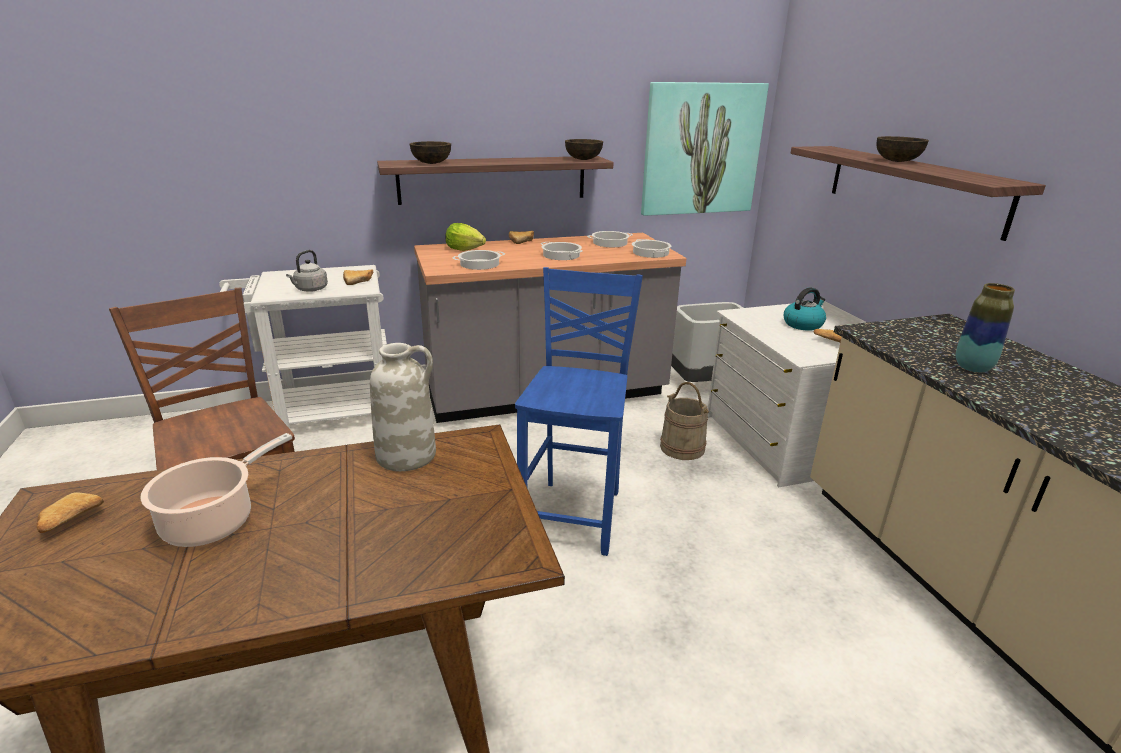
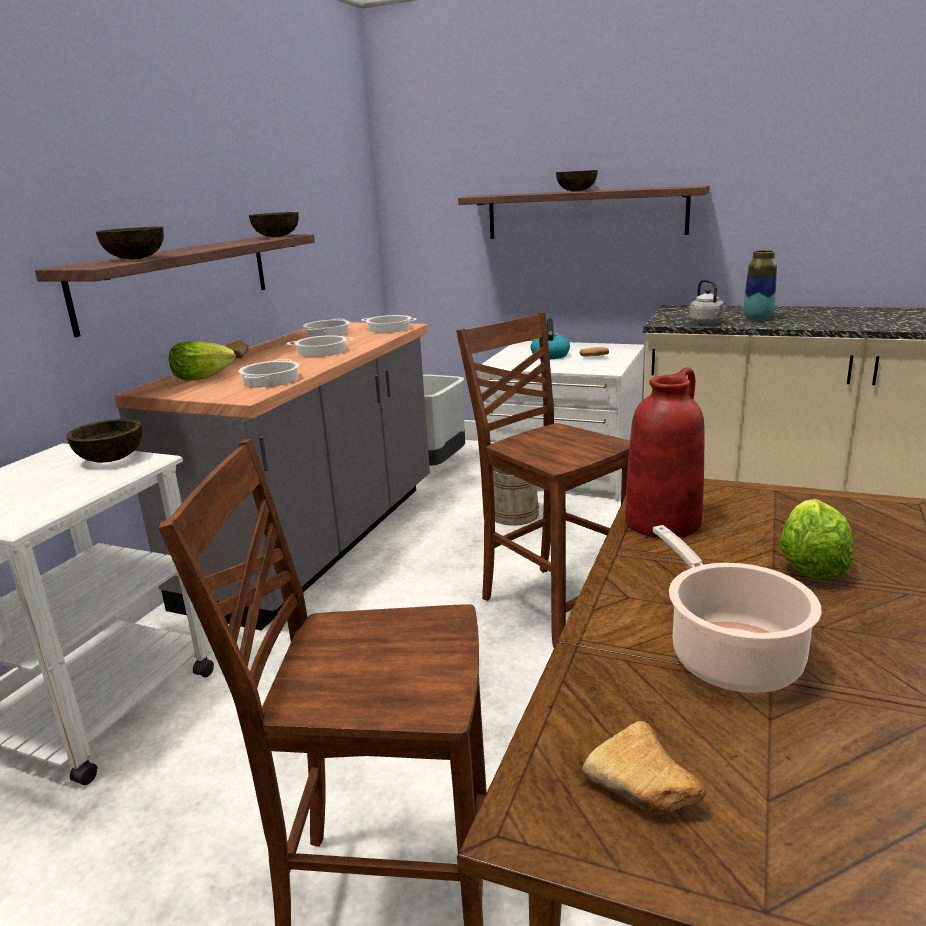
camera: 50 degrees left, 5 degrees down
grey kettle [286,250,328,292] -> grey kettle moved to [689,279,726,324]
bread [343,270,373,285] -> brown bowl [66,419,142,463]
white vase [370,343,436,471] -> red vase [625,367,704,538]
blue chair [515,267,643,556] -> brown chair [456,312,630,648]
picture [641,82,769,216] -> none
none -> lettuce [780,499,854,579]

